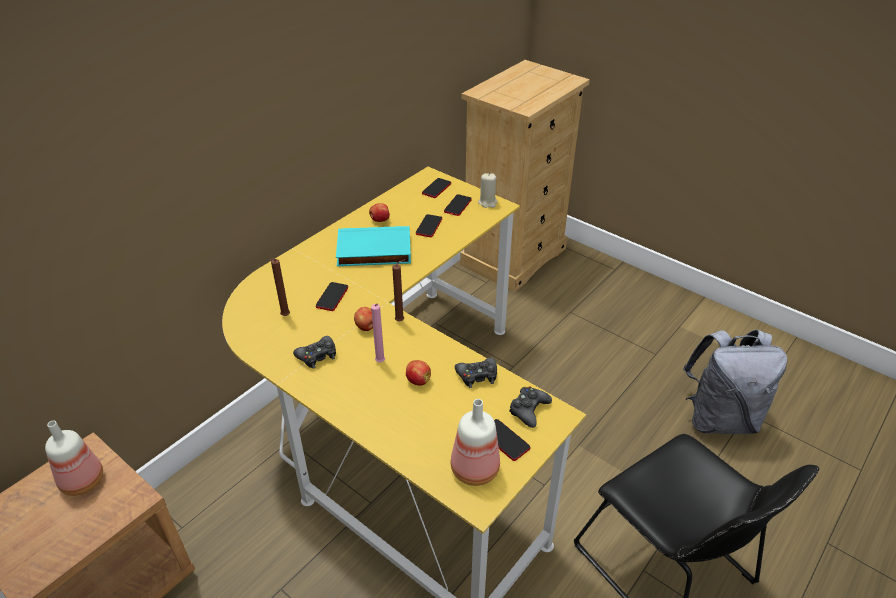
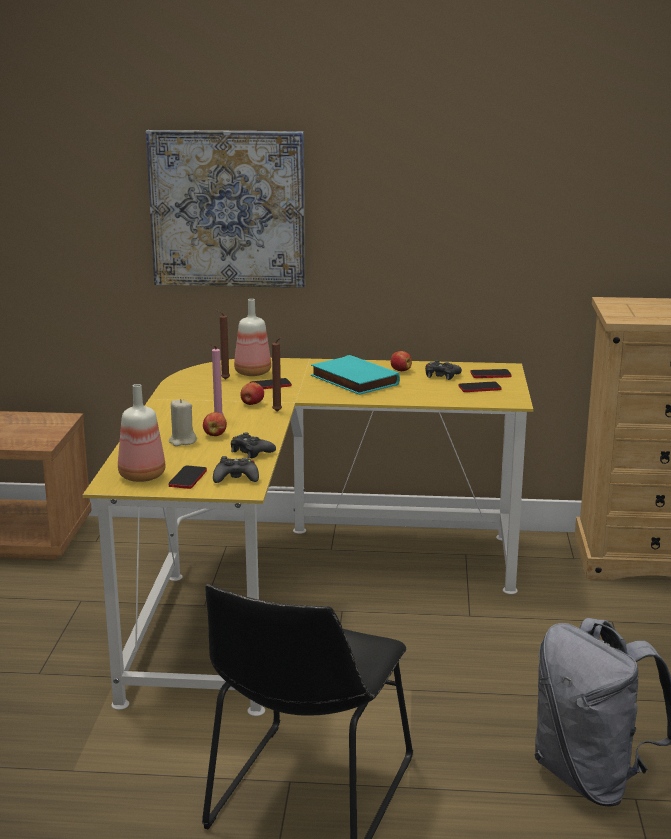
camera: 55 degrees right, 20 degrees down
bottle [45,421,103,496] -> bottle moved to [234,299,271,376]
black game controller [293,336,336,369] -> black game controller moved to [425,360,462,380]
phone [416,214,442,237] -> none
beige candle [478,173,497,208] -> beige candle moved to [169,399,197,446]
none -> picture [146,130,305,288]

